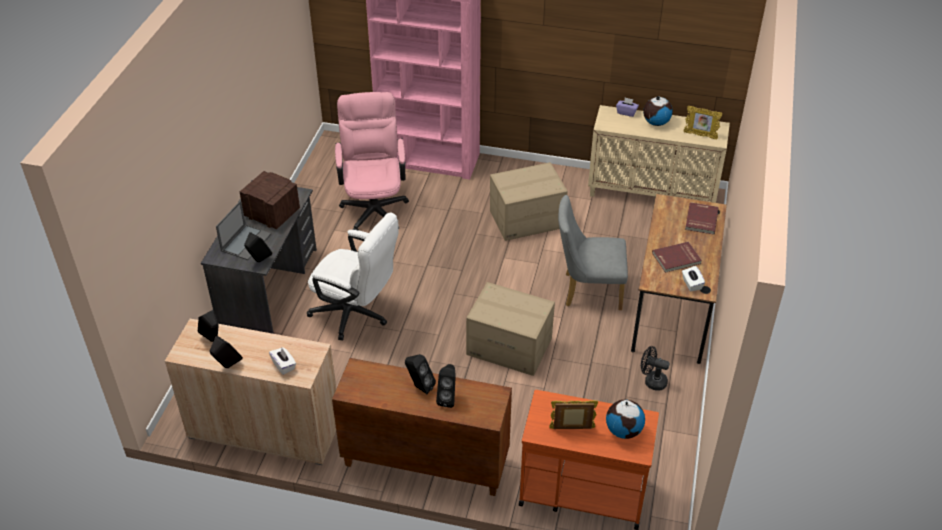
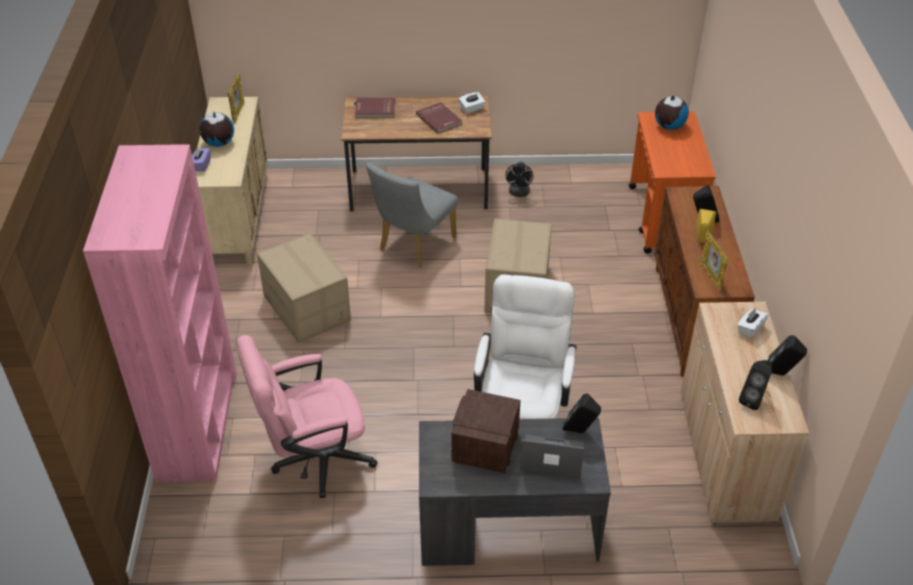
camera: 105 degrees left, 0 degrees up
black speaker [405,354,436,394] -> yellow speaker [695,209,716,243]
picture frame [549,400,598,429] -> picture frame moved to [700,230,728,291]
grey chair [558,195,628,310] -> grey chair turned 45 degrees clockwise [366,163,458,267]

